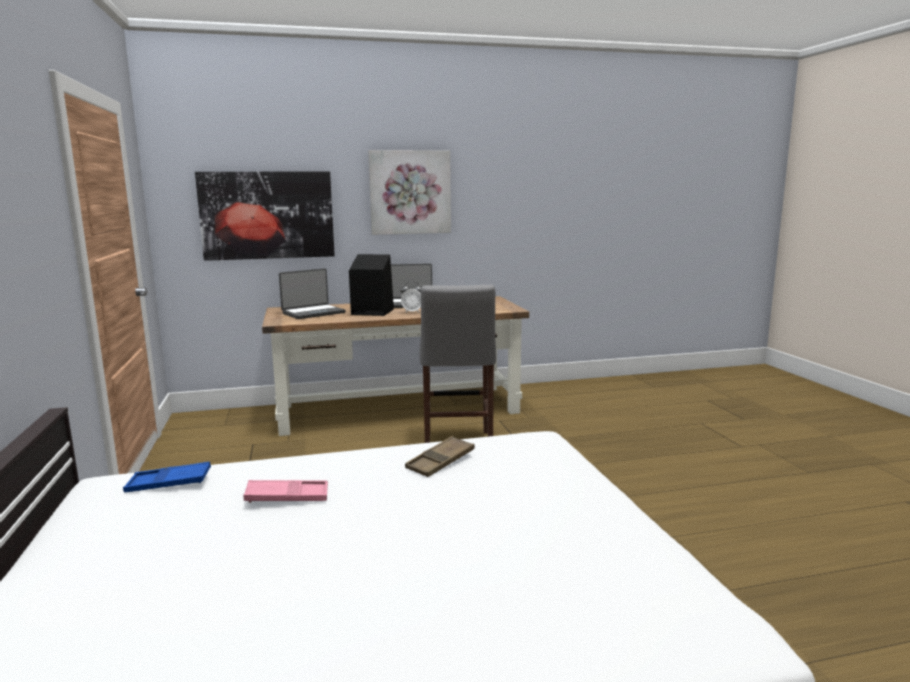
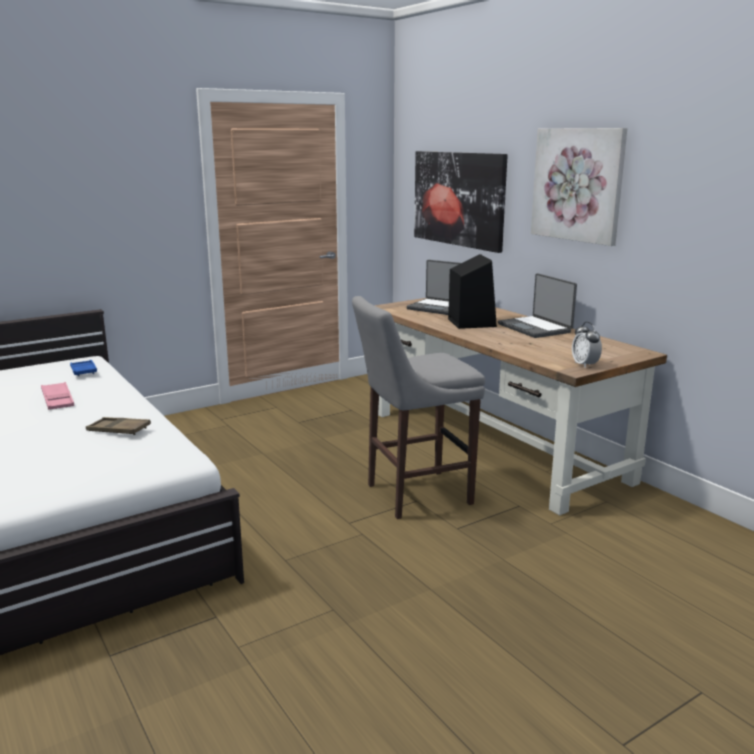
camera: 70 degrees right, 5 degrees up
alarm clock [401,281,422,313] -> alarm clock moved to [572,322,602,368]

